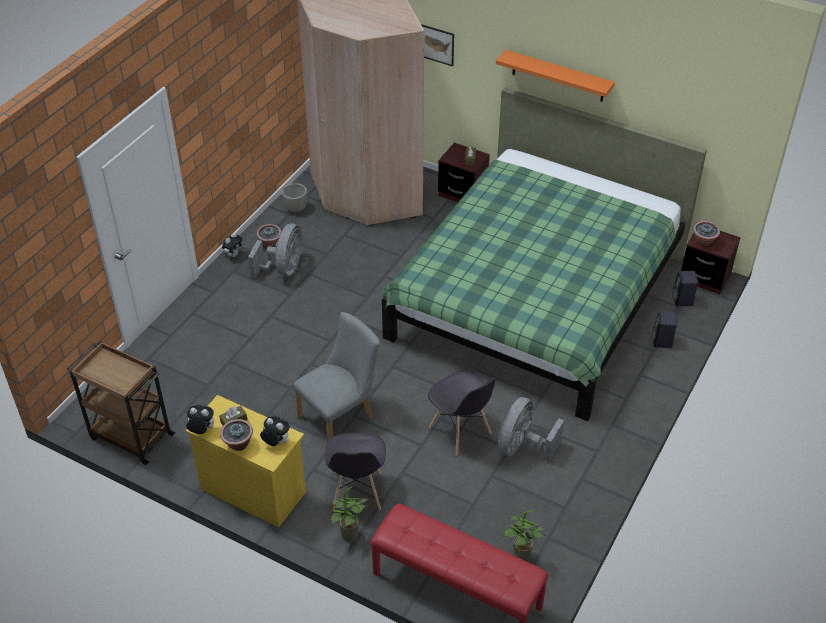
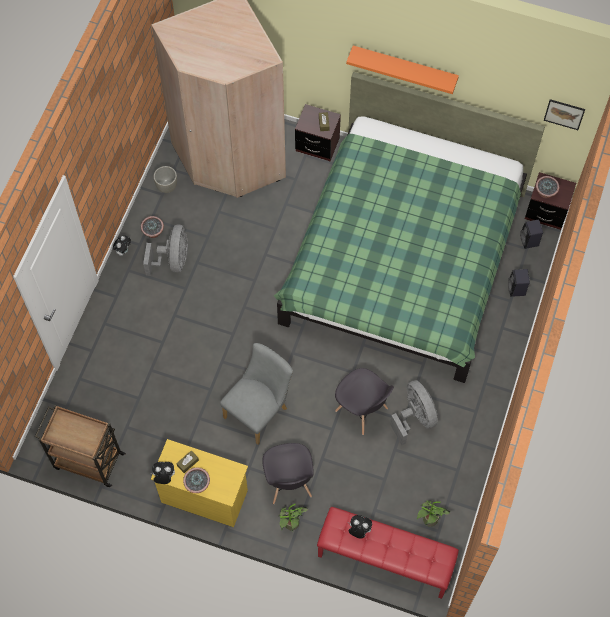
camera: 10 degrees left, 20 degrees up
plush toy [260,416,290,446] -> plush toy moved to [349,515,372,539]
picture [421,24,454,67] -> picture moved to [544,99,585,130]
grey fan [498,397,564,462] -> grey fan turned 135 degrees clockwise [390,380,438,445]

